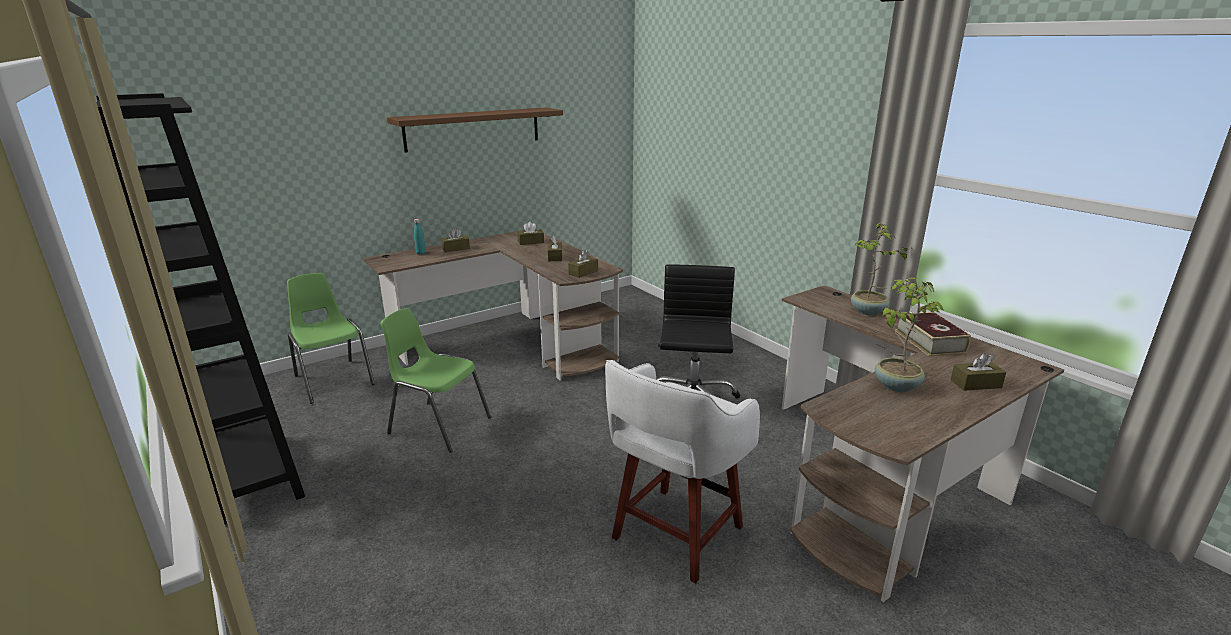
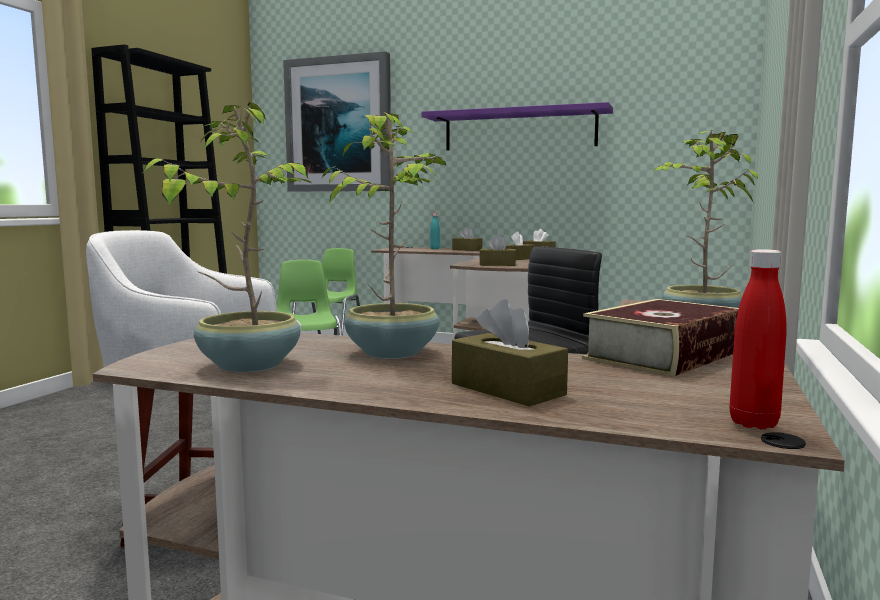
camera: 55 degrees right, 15 degrees down
brown shelf [387,107,563,153] -> purple shelf [422,102,613,150]
none -> potted plant [143,103,313,372]
none -> picture [283,51,391,192]
none -> red bottle [730,249,787,429]

